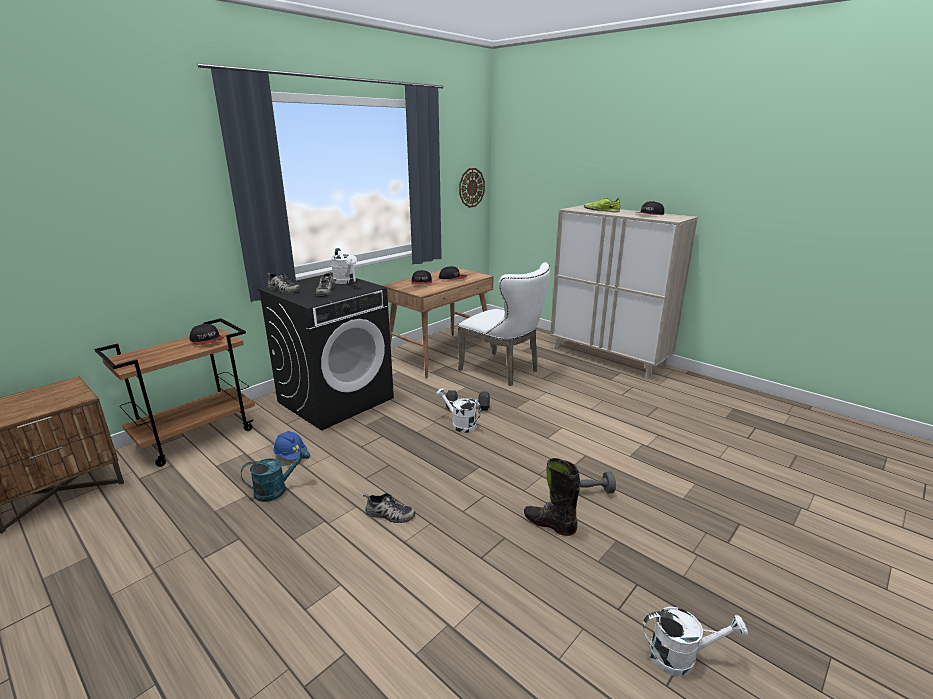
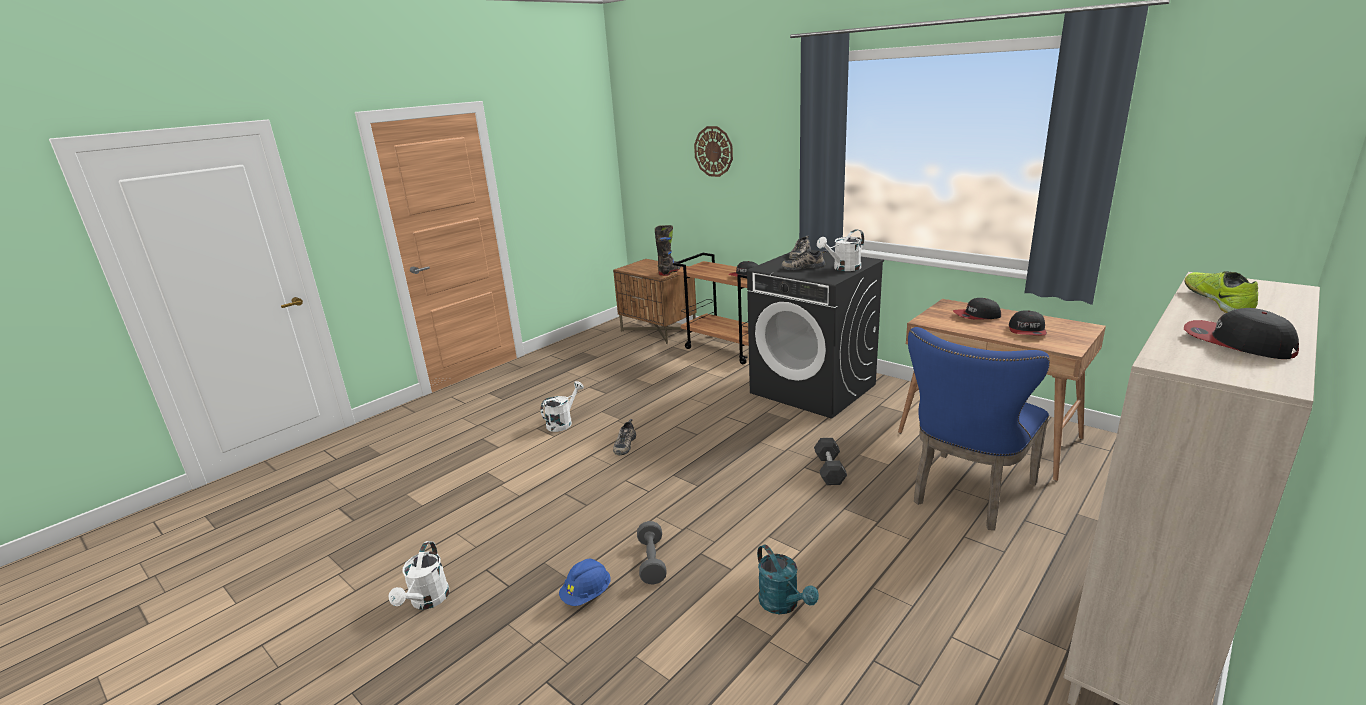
camera: 90 degrees right, 0 degrees up
turquoise watering can [241,448,310,502] -> turquoise watering can moved to [757,545,819,614]
blue hard hat [274,431,308,460] -> blue hard hat moved to [559,559,611,606]
white watering can [436,388,481,433] -> white watering can moved to [541,381,584,432]
white chair [458,262,550,386] -> blue chair [908,327,1050,530]
wall clock [459,168,485,208] -> wall clock moved to [694,126,733,177]
black boot [524,458,581,536] -> black boot moved to [655,225,681,276]

